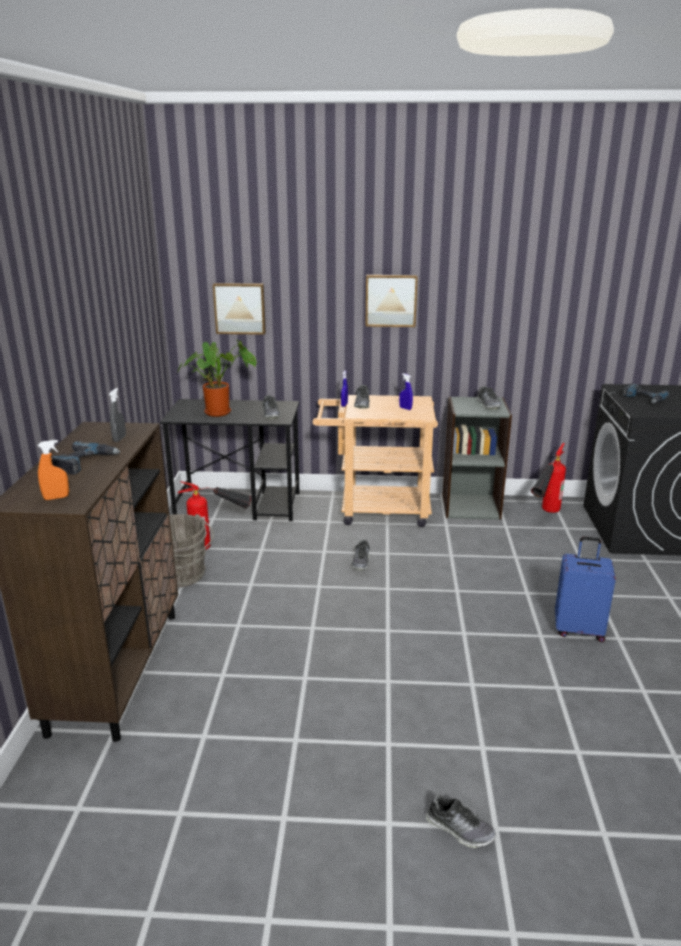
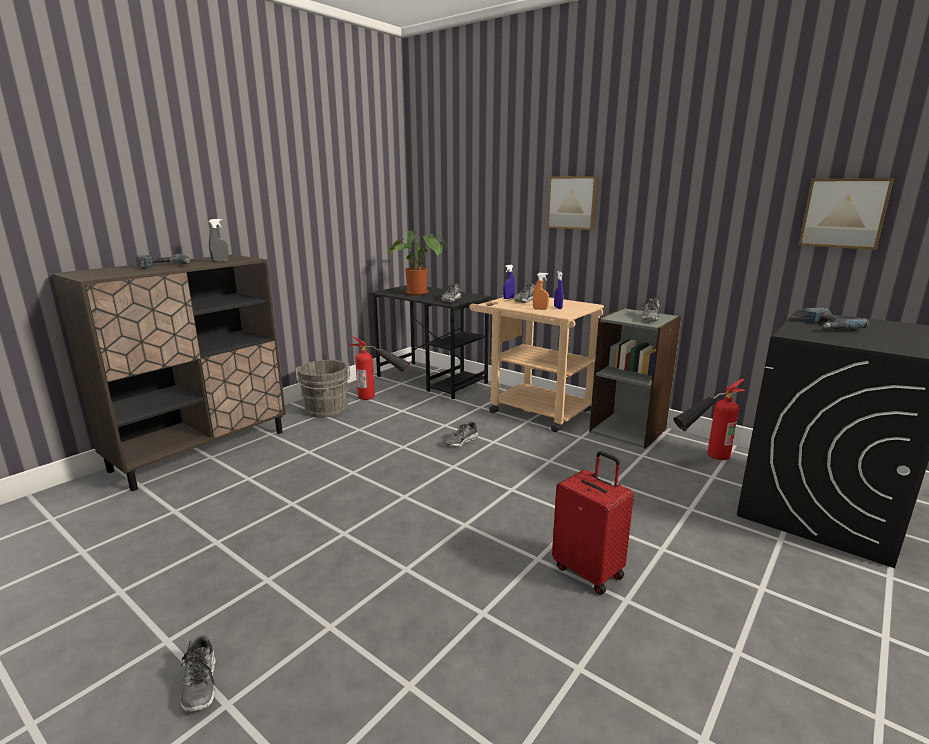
camera: 35 degrees right, 5 degrees down
orange spray bottle [38,440,69,500] -> orange spray bottle moved to [533,273,549,310]
picture [213,283,266,335] -> picture moved to [799,178,894,250]
blue suitcase [555,537,616,642] -> red suitcase [552,451,634,595]

